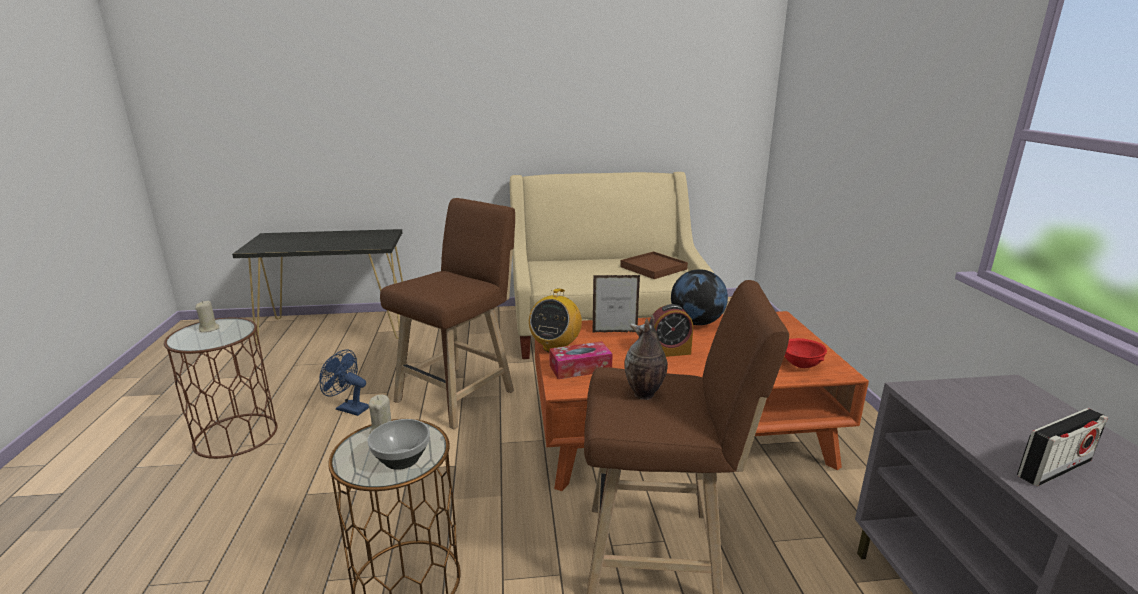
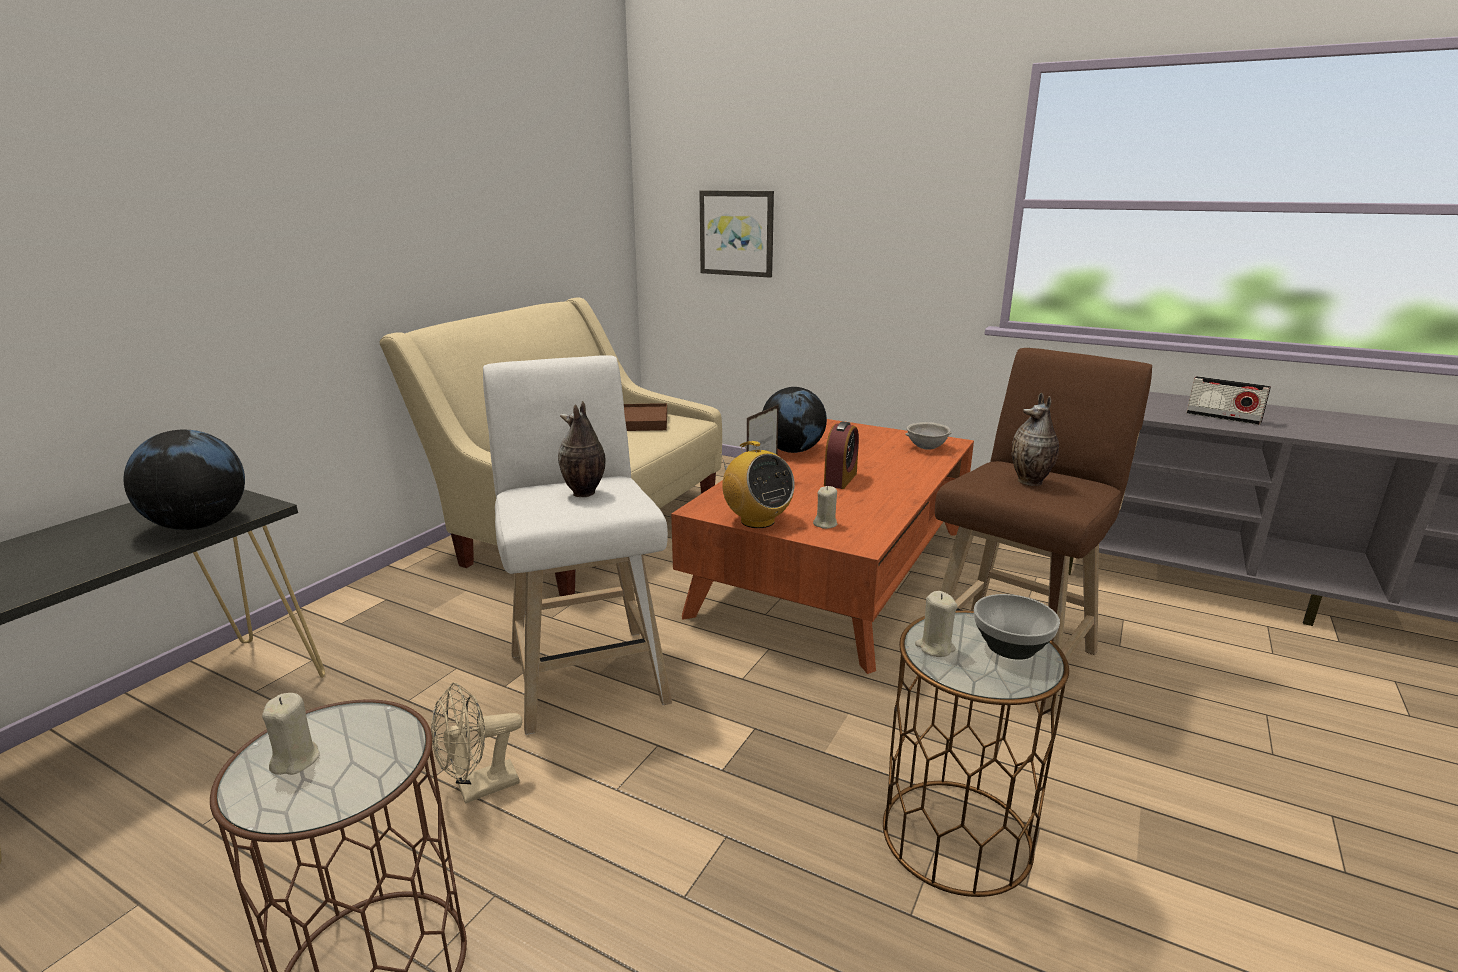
camera: 55 degrees left, 0 degrees up
blue fan [320,350,369,416] -> beige fan [431,682,522,804]
brown stool [380,198,515,429] -> white stool [483,355,672,735]
tissue box [549,341,613,379] -> beige candle [813,486,837,529]
red bowl [785,338,827,368] -> grey bowl [905,422,952,450]
radio [1017,408,1108,487] -> radio turned 120 degrees clockwise [1186,376,1271,425]
none -> globe [124,430,245,530]
none -> vase [558,401,606,497]
none -> picture [699,190,774,278]

